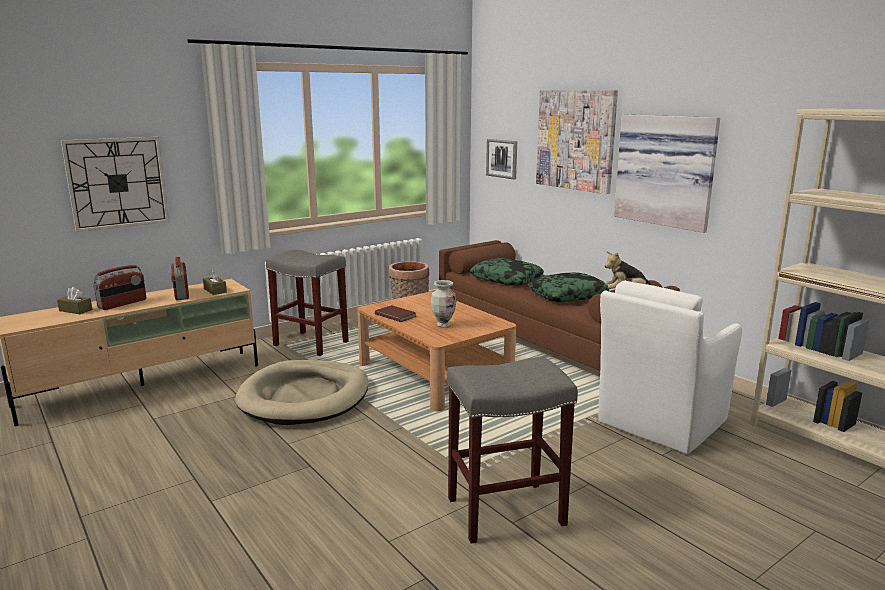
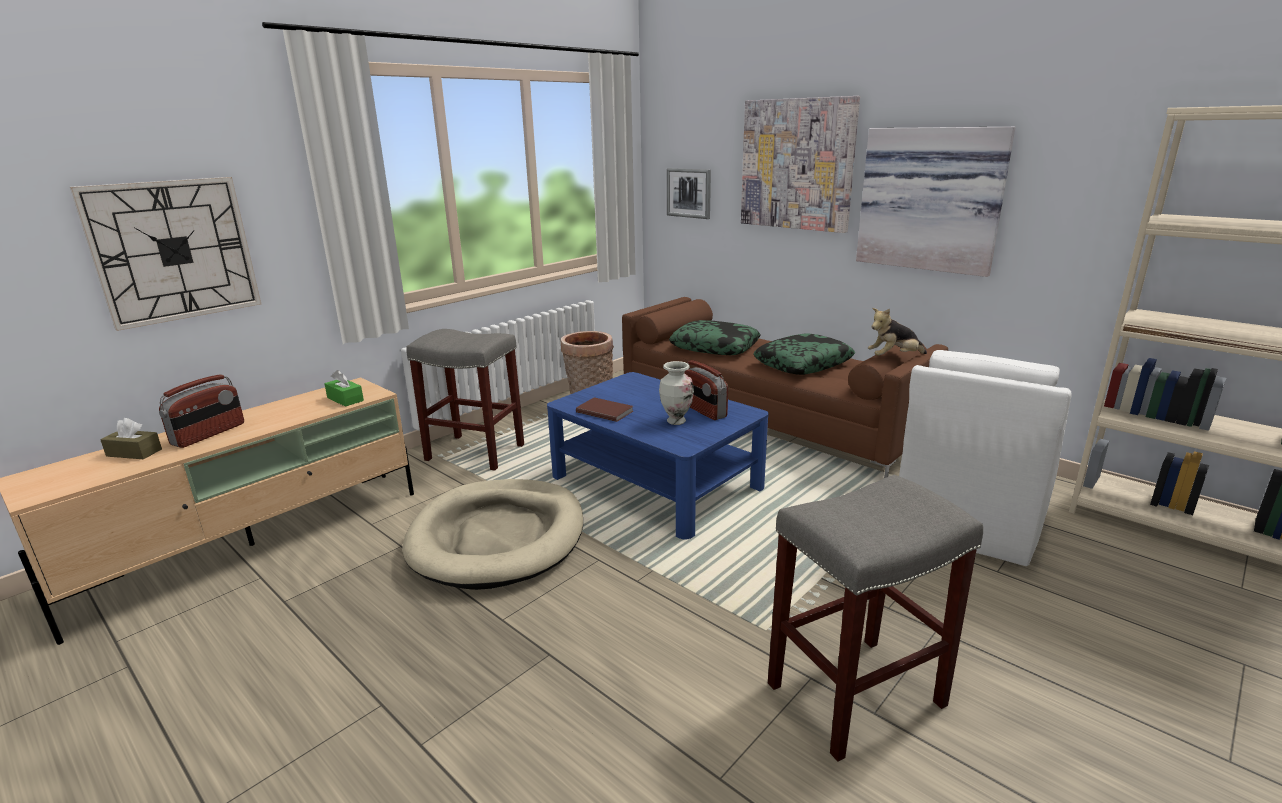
camera: 10 degrees left, 5 degrees up
radio [171,257,189,300] -> radio moved to [684,360,728,420]
brown tissue box [203,270,227,295] -> green tissue box [324,370,364,407]
brown coffee table [357,292,516,411] -> blue coffee table [547,372,769,539]

